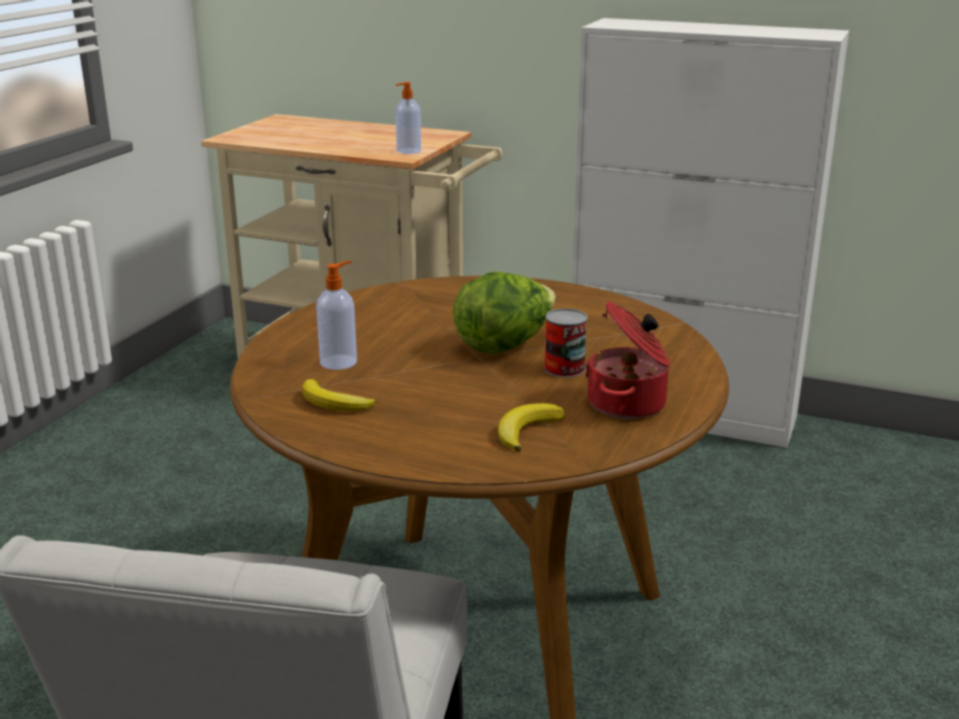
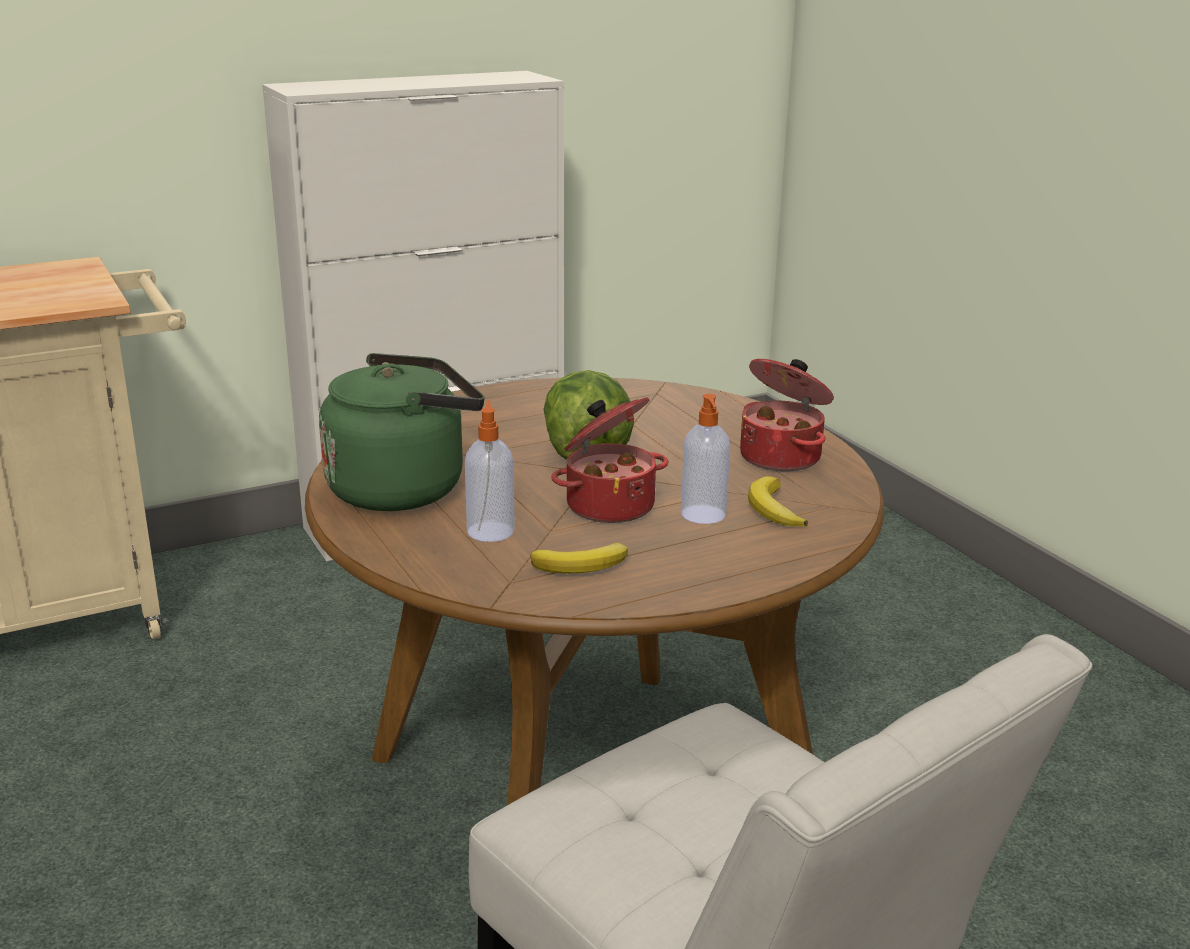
camera: 50 degrees left, 0 degrees up
soap dispenser [395,82,421,154] -> soap dispenser moved to [681,394,730,524]
can [544,308,588,378] -> none
none -> green kettle [319,353,484,511]
none -> cooking pot [551,397,668,523]

